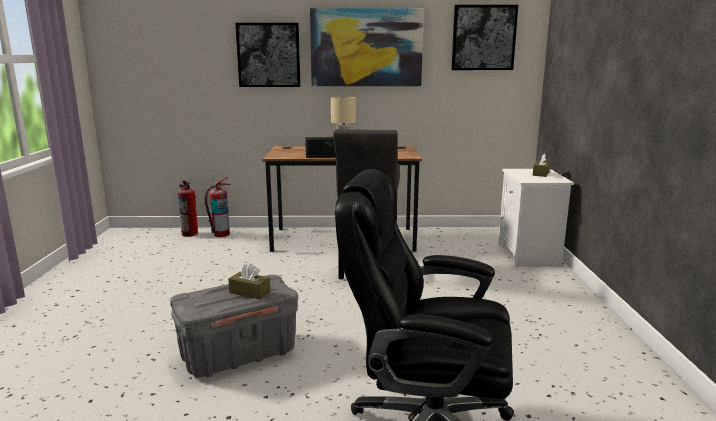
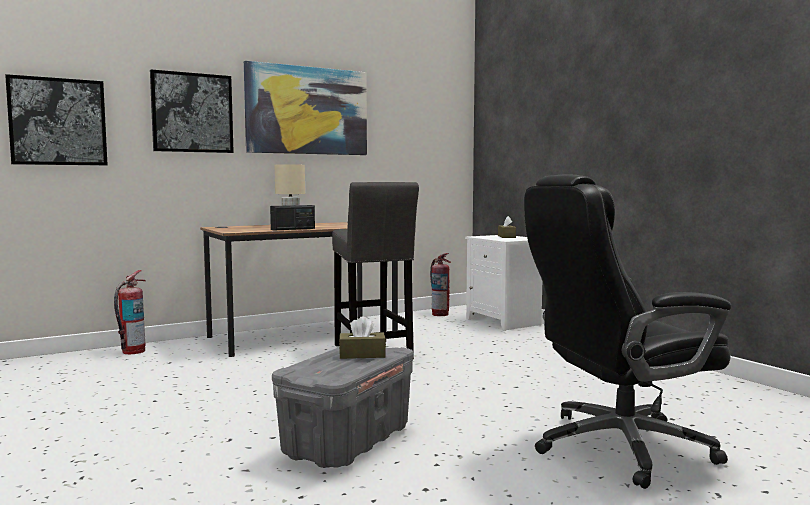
camera: 30 degrees left, 10 degrees down
fire extinguisher [178,180,198,237] -> fire extinguisher moved to [430,253,451,316]
picture [451,5,518,70] -> picture moved to [5,74,108,165]

